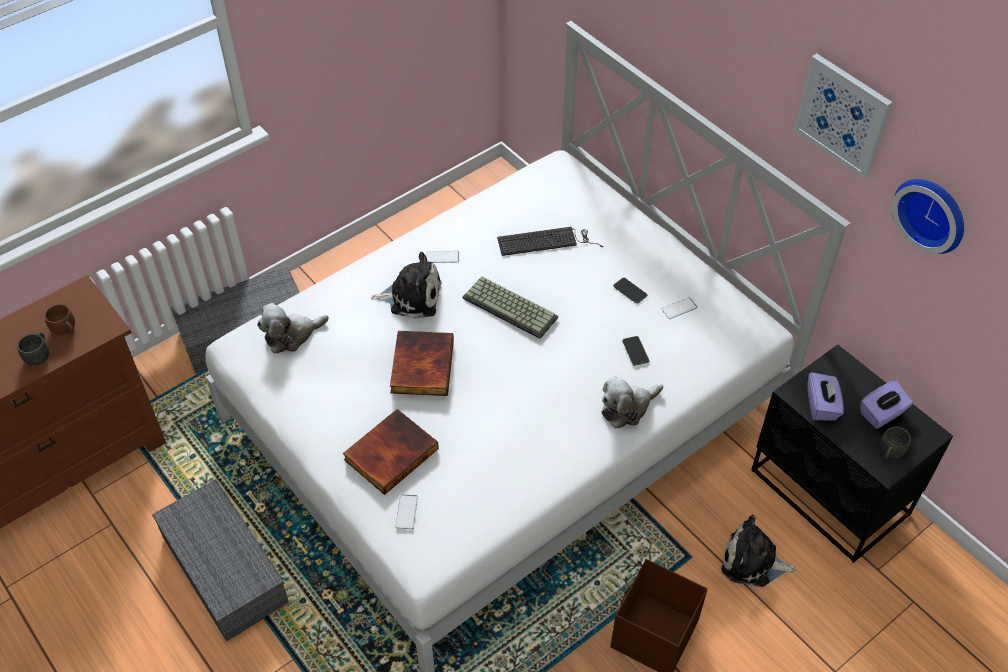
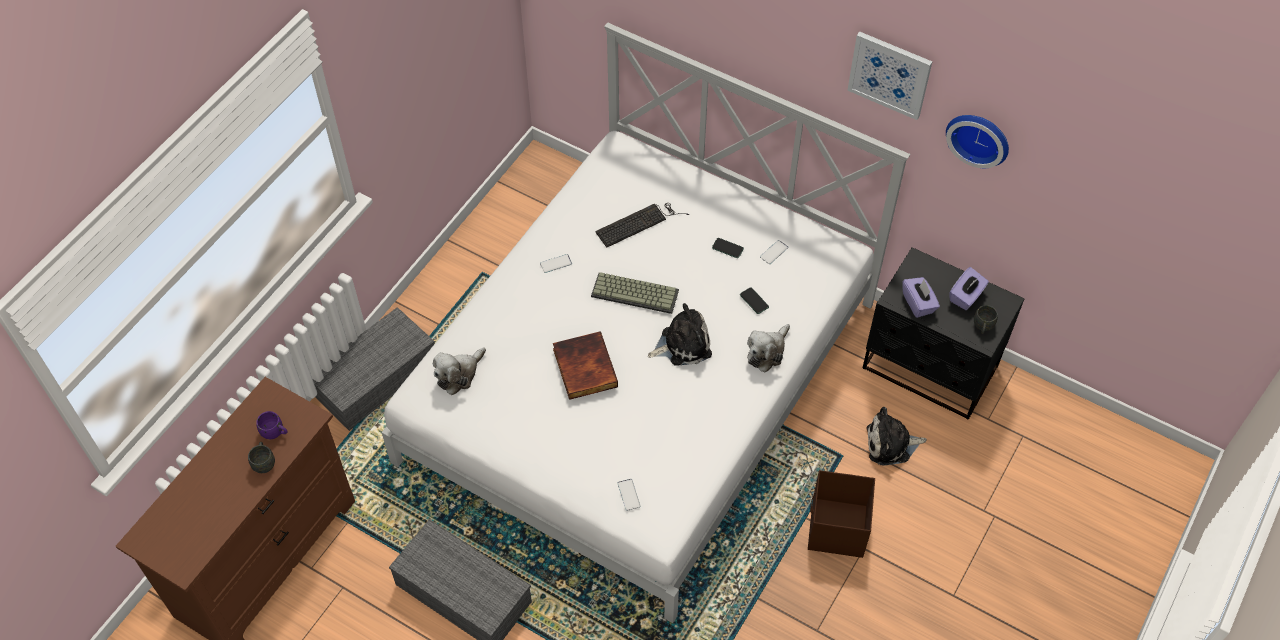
camera: 20 degrees left, 5 degrees up
brown mug [45,304,75,335] -> purple mug [256,411,288,439]
book [343,409,439,495] -> none
plush toy [371,252,442,319] -> plush toy moved to [648,303,712,366]

